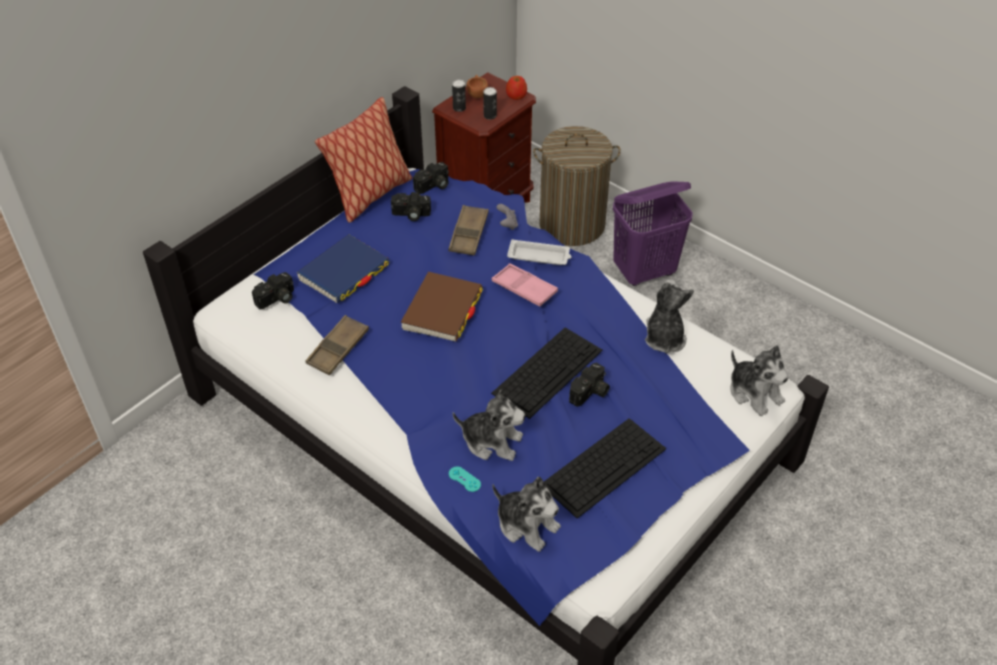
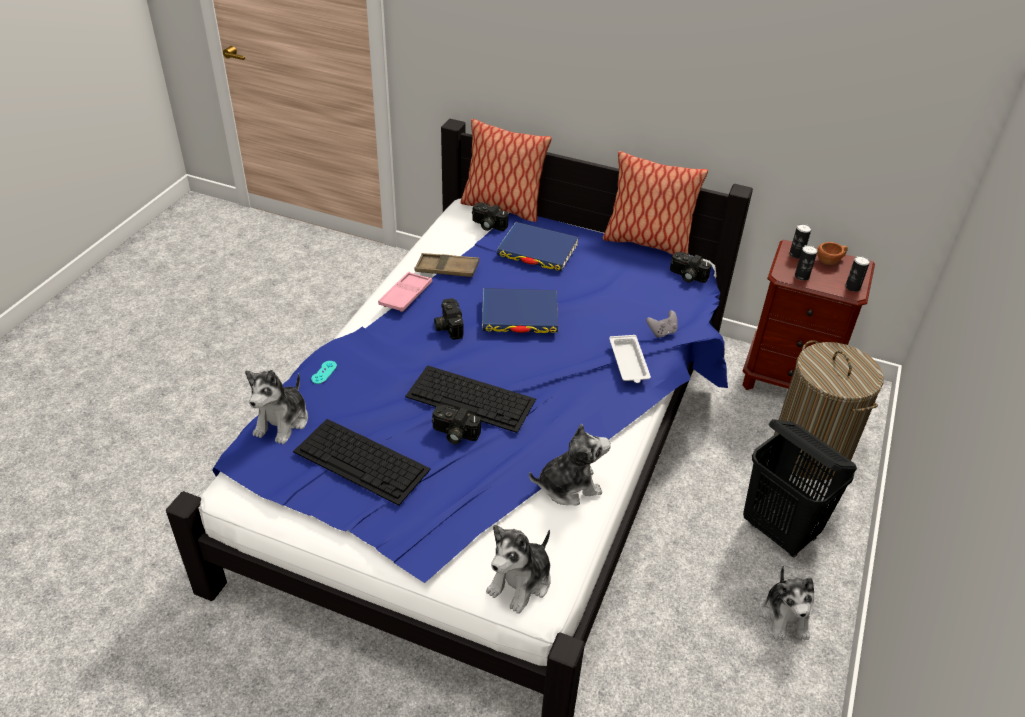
camera: 70 degrees right, 5 degrees down
camera [391,192,431,221] -> camera moved to [434,298,463,340]
brown book [401,272,483,342] -> blue book [482,288,558,333]
brown tray [448,205,489,256] -> none
plush toy [453,389,525,461] -> plush toy moved to [761,565,814,640]
pink tray [492,263,558,306] -> pink tray moved to [378,272,432,312]
apple [506,76,527,100] -> can [845,256,870,292]
purple laundry basket [613,181,693,286] -> black laundry basket [743,419,857,557]
none -> pillow [460,119,552,222]

